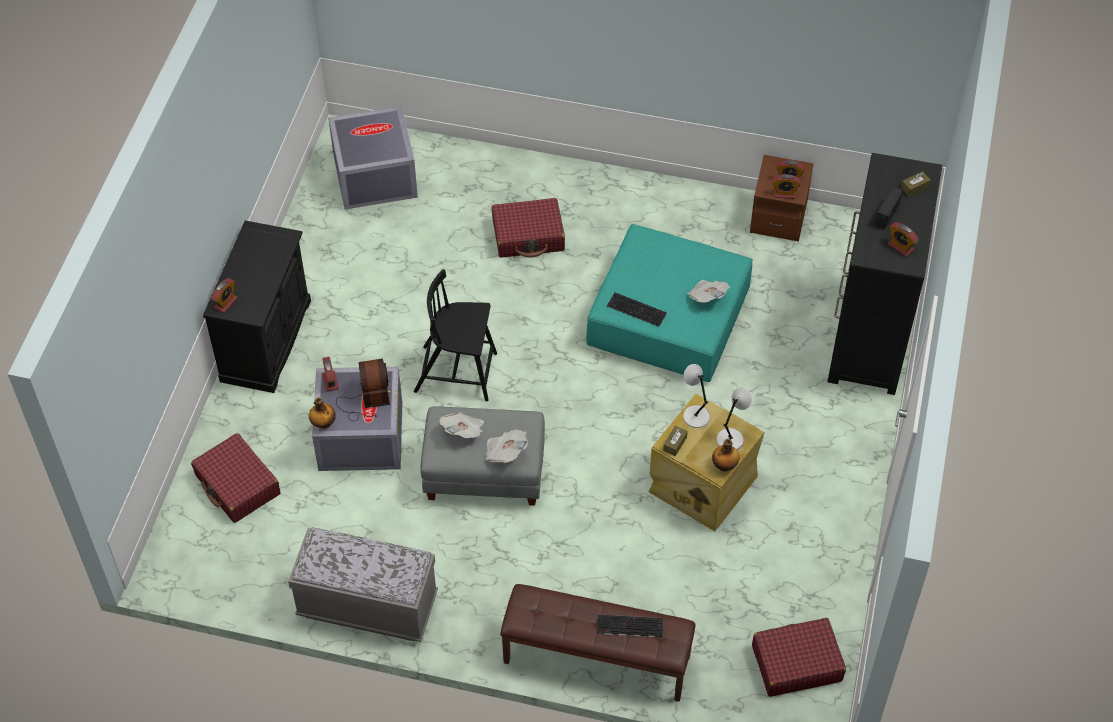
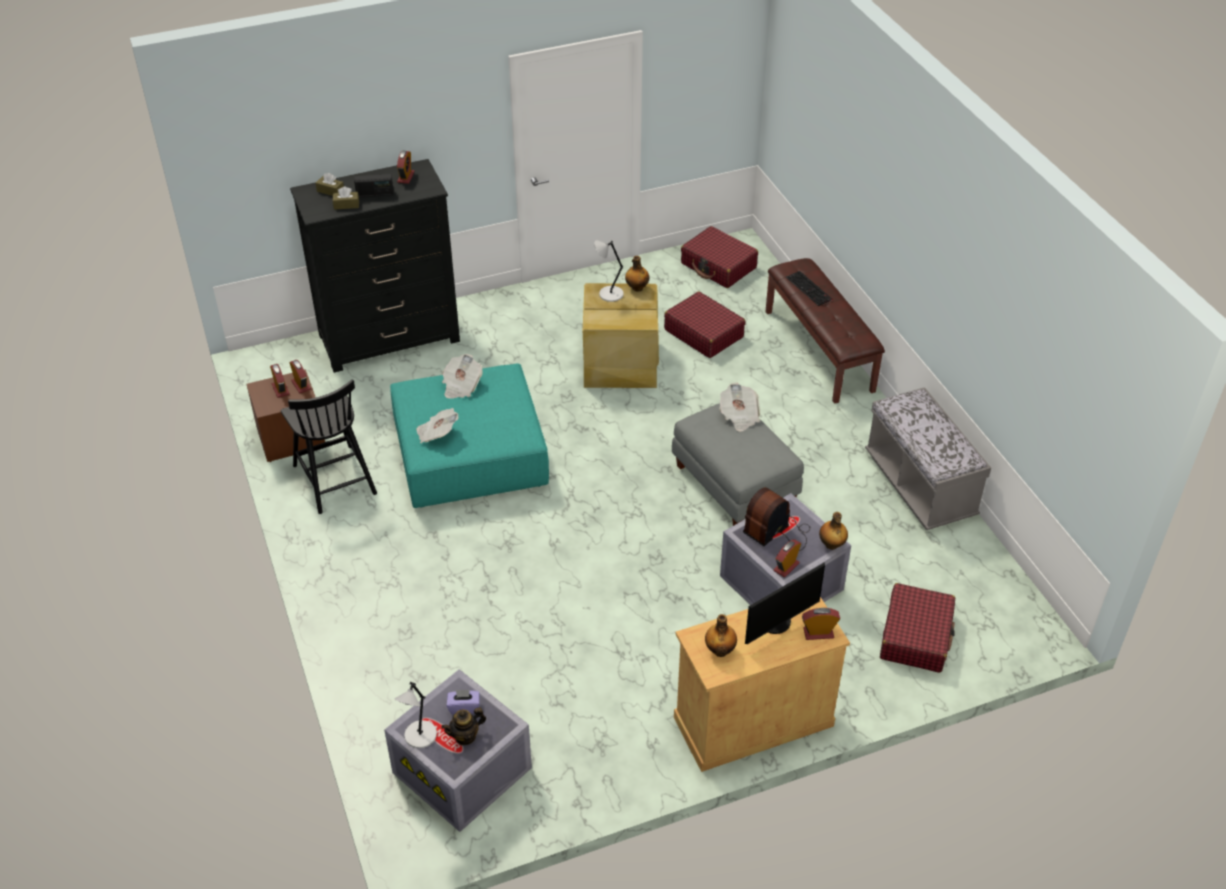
camera: 125 degrees left, 10 degrees down
black cabinet [203,221,311,393] -> beige cabinet [674,597,850,772]
black chair [414,269,497,401] -> black chair moved to [281,379,377,514]
newspaper [440,412,484,438] -> newspaper moved to [416,408,458,443]
red suitcase [492,198,565,258] -> red suitcase moved to [664,291,746,358]
keyboard [607,293,667,327] -> none
brown tissue box [663,426,688,456] -> brown tissue box moved to [333,187,359,210]
grey table lamp [683,364,710,428] -> grey table lamp moved to [394,682,437,748]
none -> teapot [441,707,486,745]
none -> purple tissue box [447,690,479,714]
none -> bottle [705,614,737,657]
none -> monitor [745,562,825,644]

